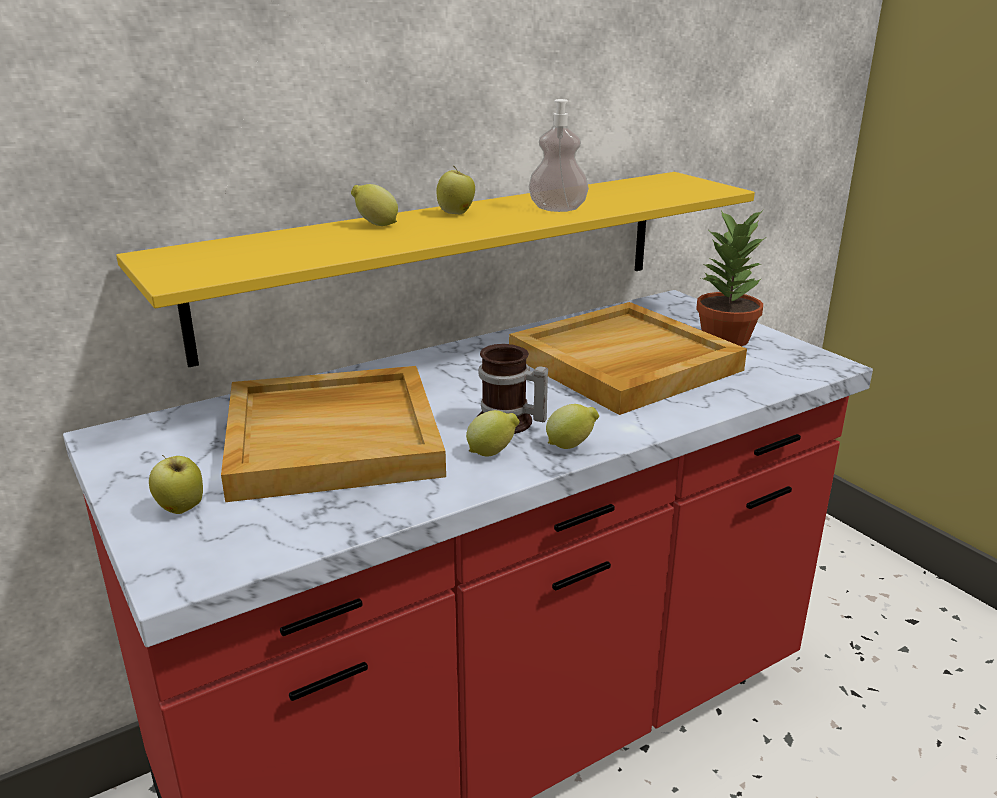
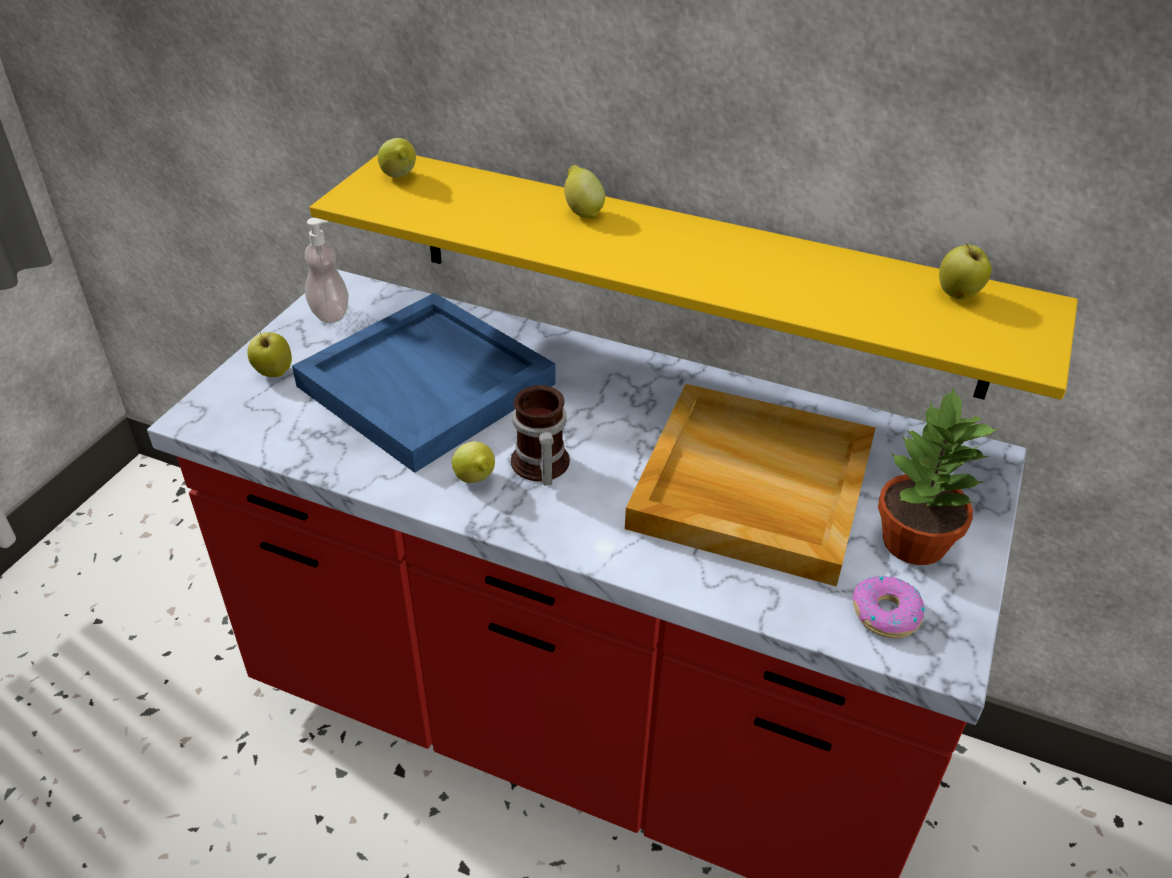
camera: 55 degrees right, 15 degrees up
beige tray [221,366,446,502] -> blue tray [292,293,556,473]
apple [437,166,475,214] -> apple moved to [939,243,992,300]
soap dispenser [529,99,589,212] -> soap dispenser moved to [305,218,349,323]
lemon [546,404,599,449] -> lemon moved to [378,138,416,177]
none -> donut [853,576,925,638]

